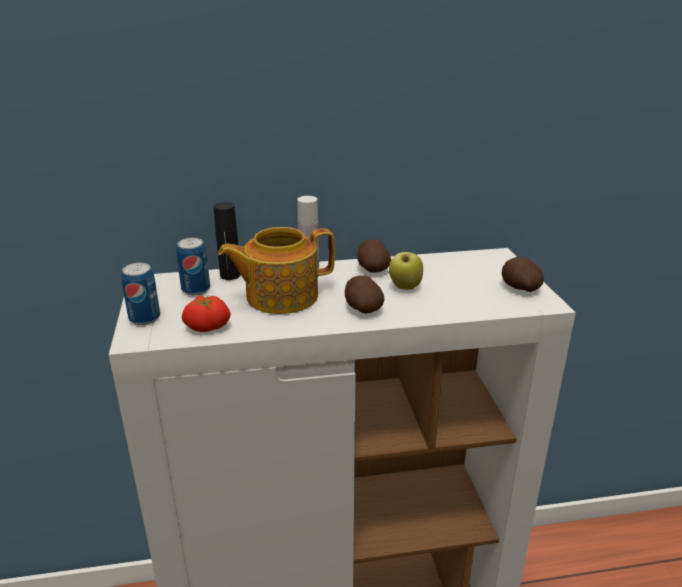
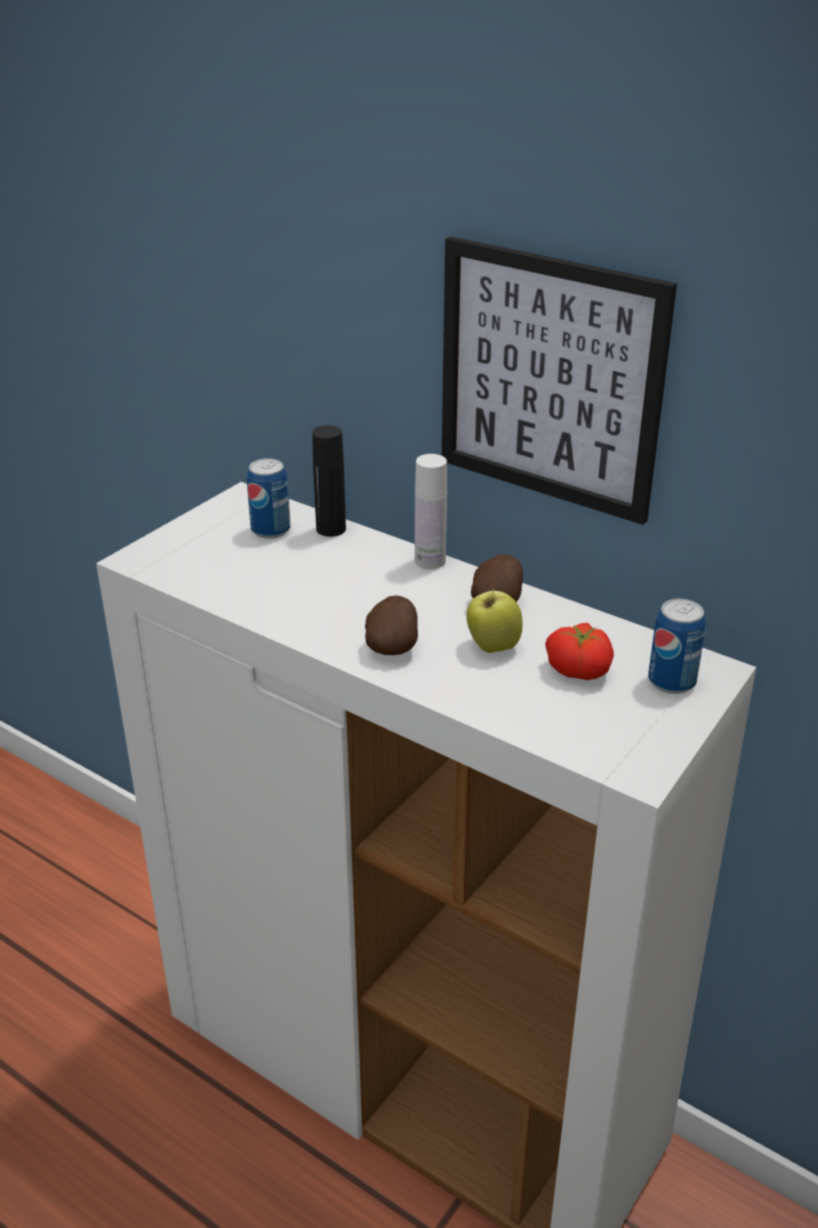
camera: 45 degrees right, 5 degrees up
can [121,263,160,325] -> can moved to [648,599,706,694]
tomato [182,295,231,332] -> tomato moved to [545,623,614,680]
teapot [218,227,335,314] -> none
potato [502,257,544,292] -> none
none -> picture [442,237,677,525]

